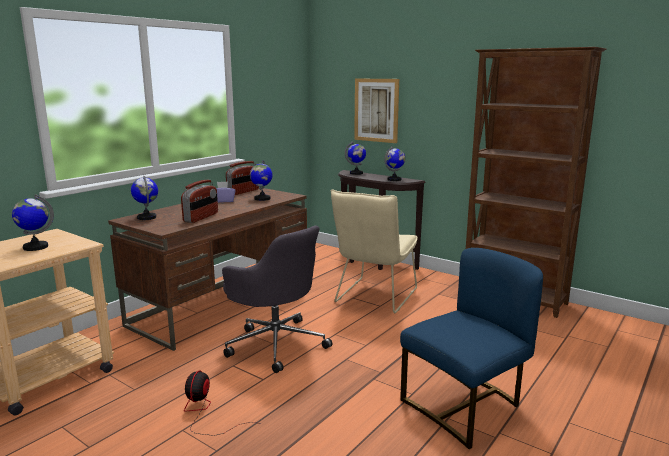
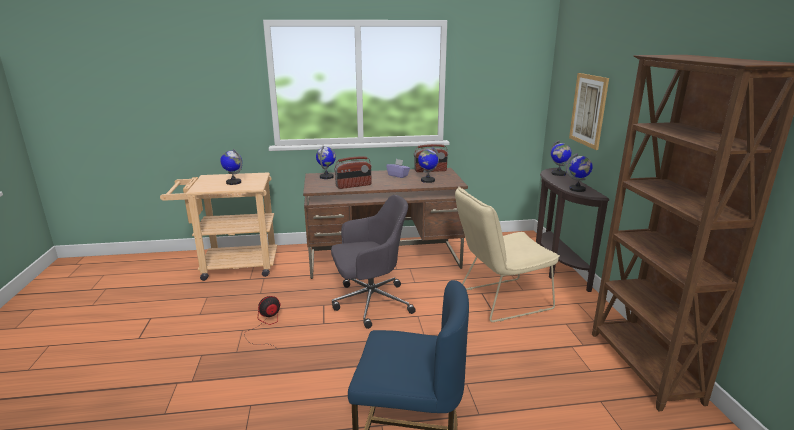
camera: 45 degrees right, 5 degrees up
grey office chair [222,225,332,373] -> grey office chair turned 105 degrees counterclockwise [331,195,416,329]

